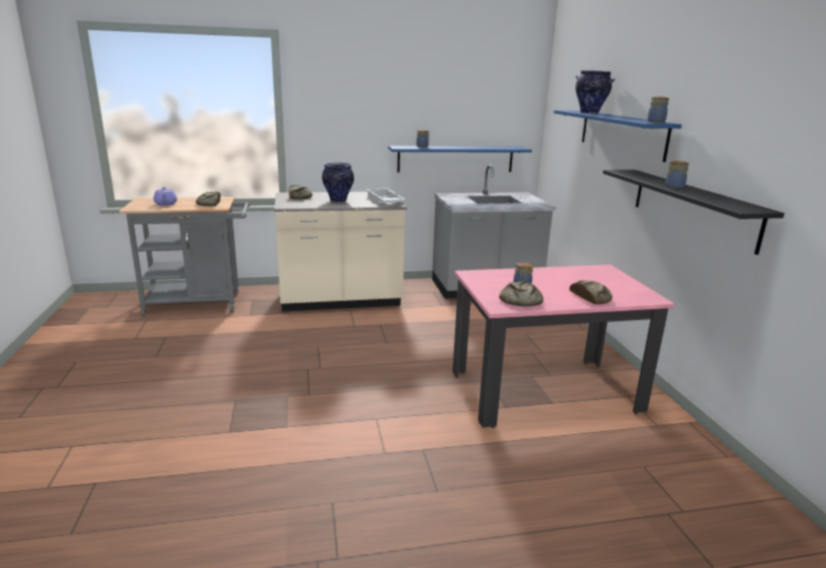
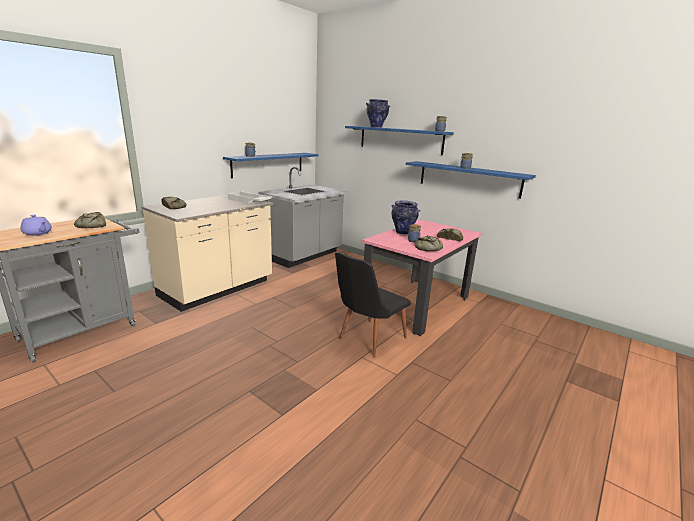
camera: 40 degrees left, 0 degrees up
vase [322,163,354,202] -> vase moved to [391,201,421,235]
black shelf [603,170,784,255] -> blue shelf [405,161,536,199]
none -> black chair [335,252,411,358]

